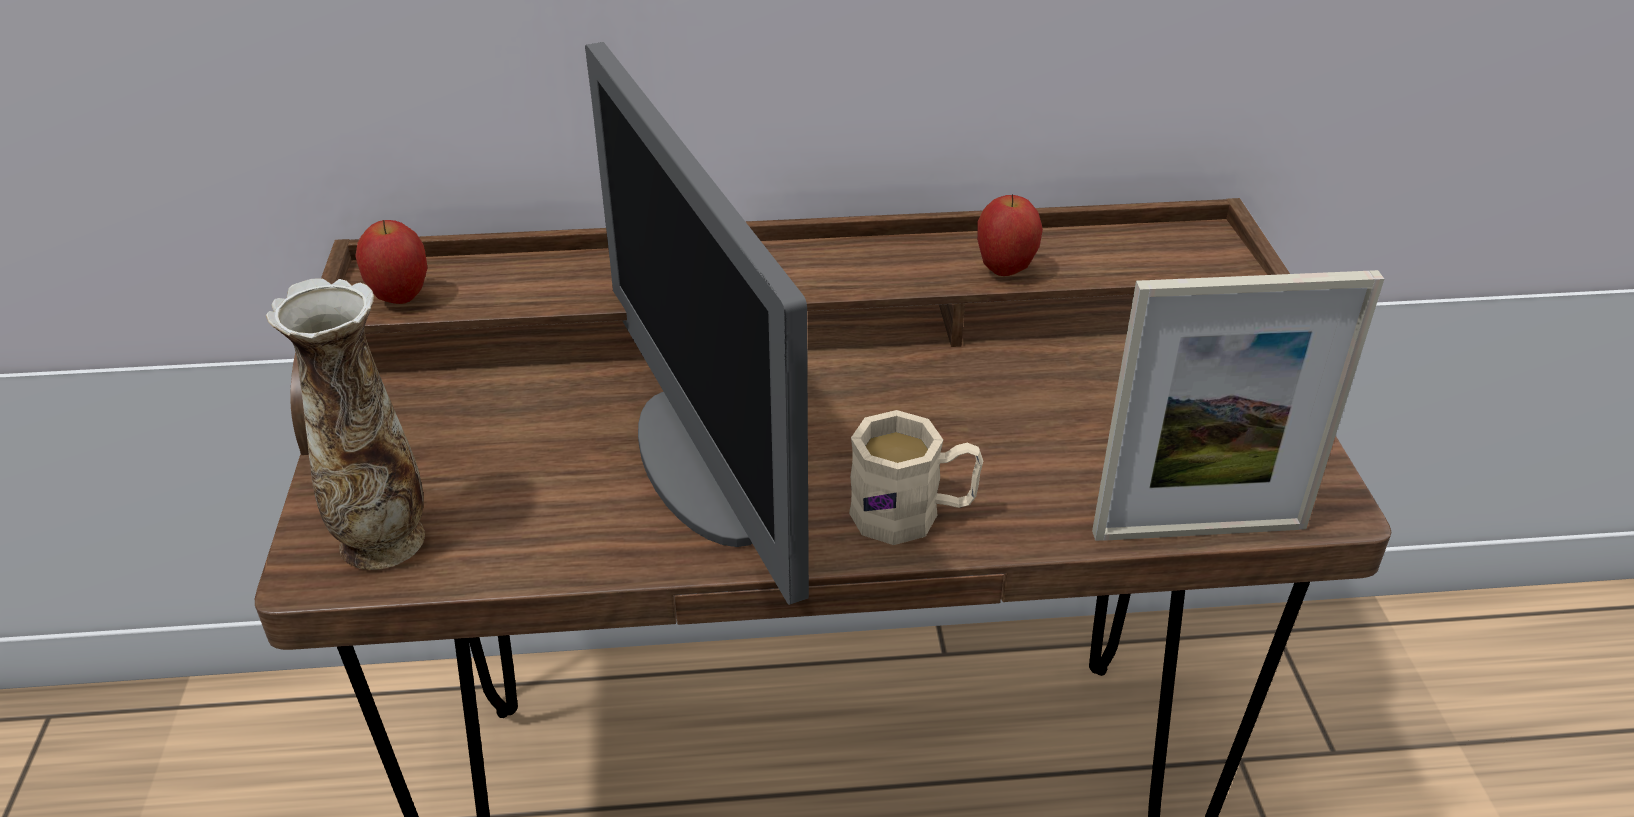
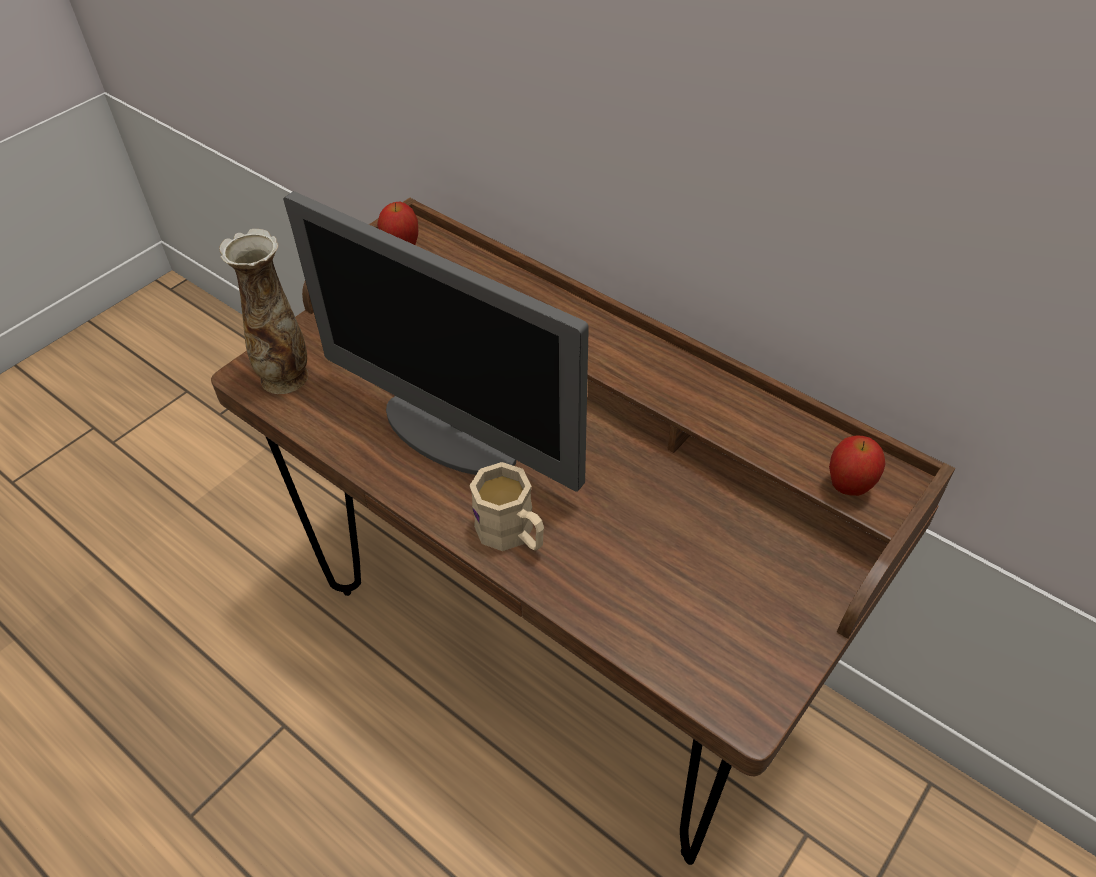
camera: 45 degrees right, 10 degrees up
monitor [585,42,809,605] -> monitor turned 75 degrees counterclockwise [284,191,589,492]
apple [977,194,1043,276] -> apple moved to [829,435,885,496]
picture frame [1092,270,1384,541] -> none

